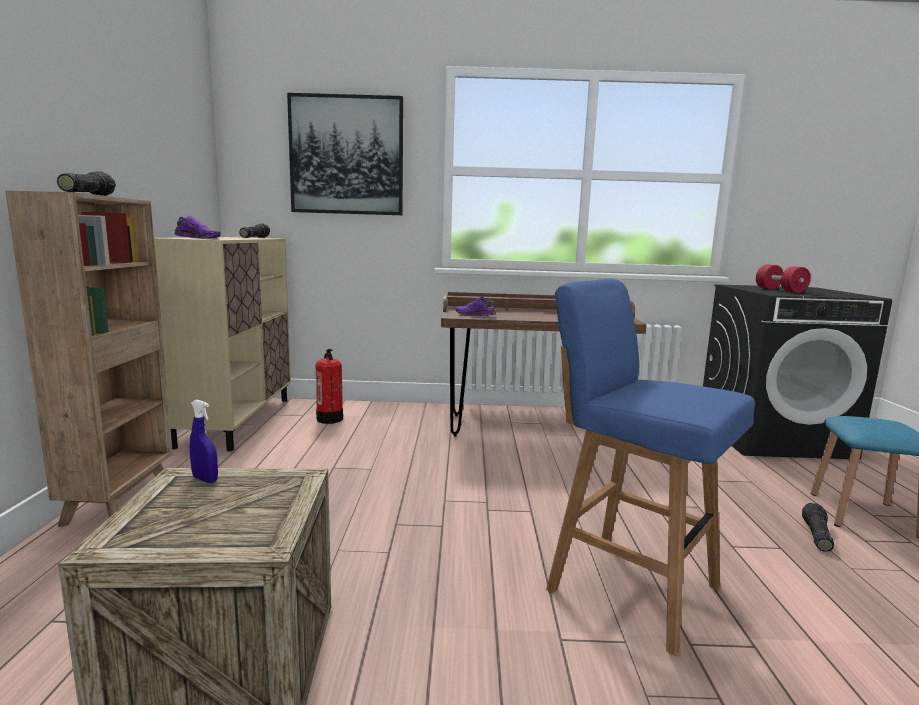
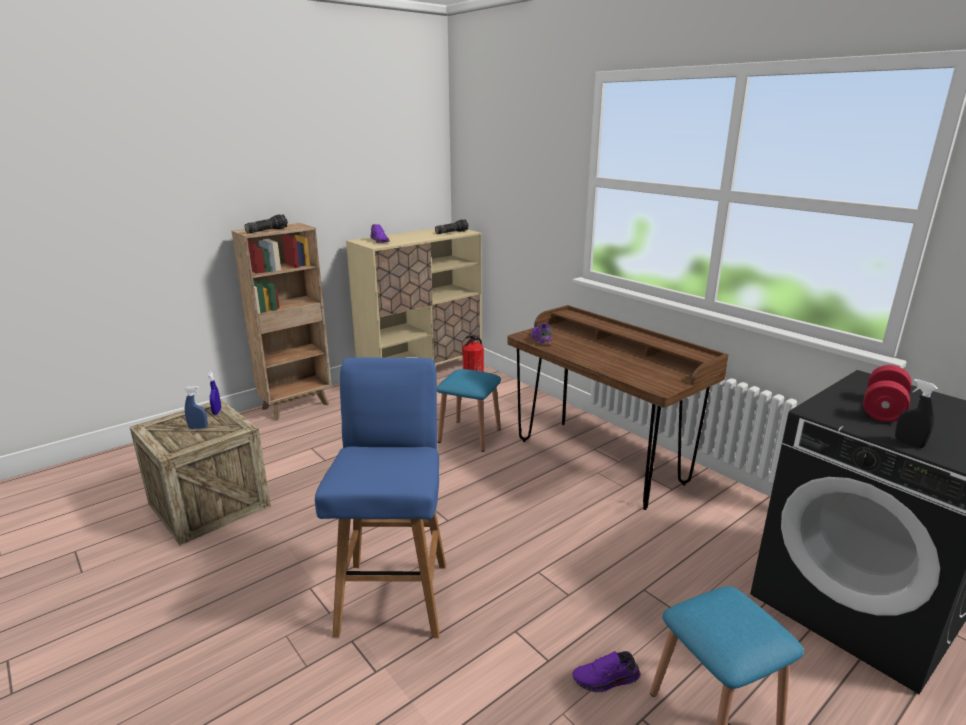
camera: 50 degrees right, 10 degrees up
picture [287,93,403,215] -> none
flashlight [802,503,834,552] -> purple shoe [572,651,641,693]
none -> blue spray bottle [184,386,208,429]
none -> blue stool [437,369,501,452]
none -> black spray bottle [895,379,938,448]

